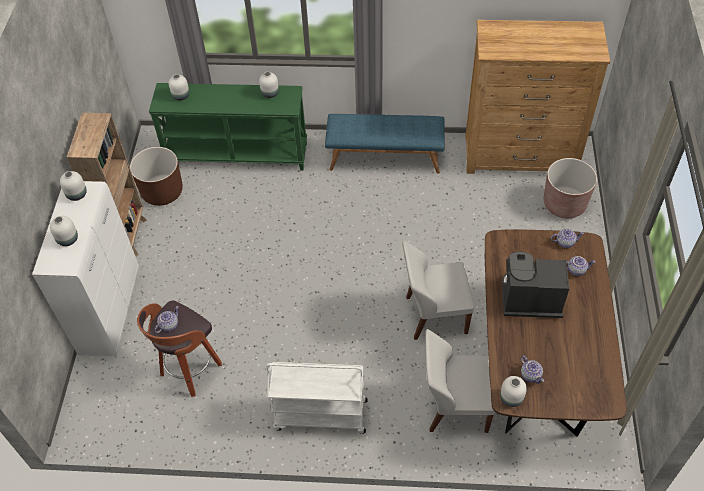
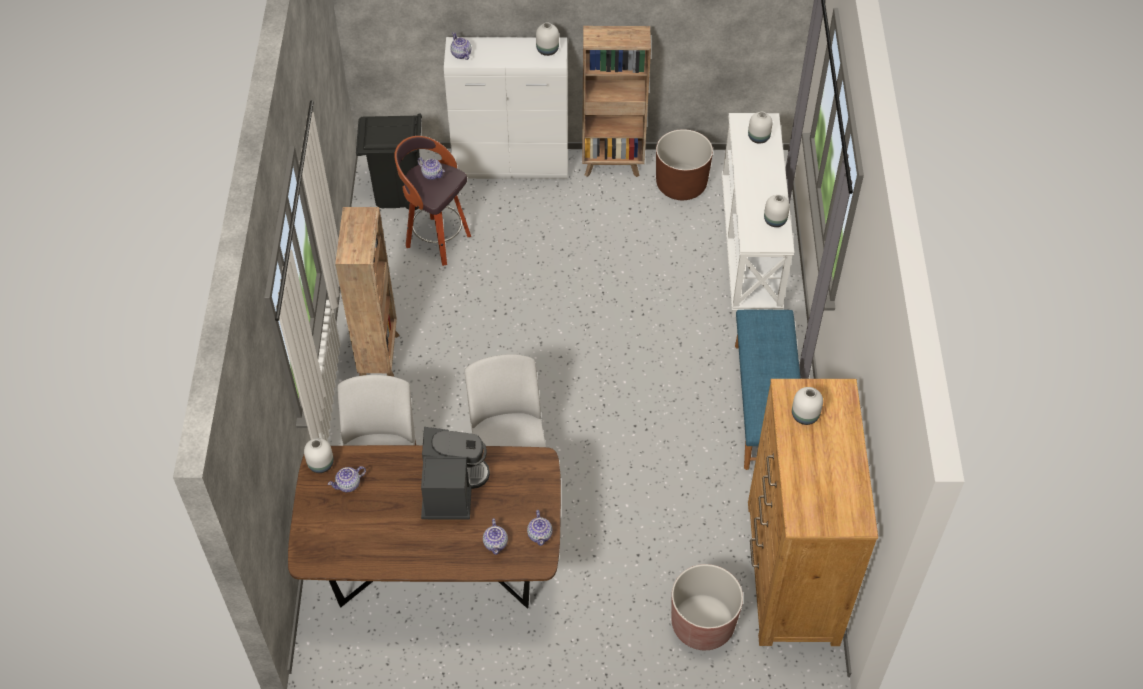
camera: 85 degrees right, 0 degrees up
white vase [50,216,78,246] -> white vase moved to [792,387,823,425]
green console table [149,83,307,171] -> white console table [722,113,795,318]
white cart [267,362,367,434] -> brown bookcase [335,207,400,377]
none -> black trash can [356,113,422,210]
none -> teapot [450,32,471,60]

